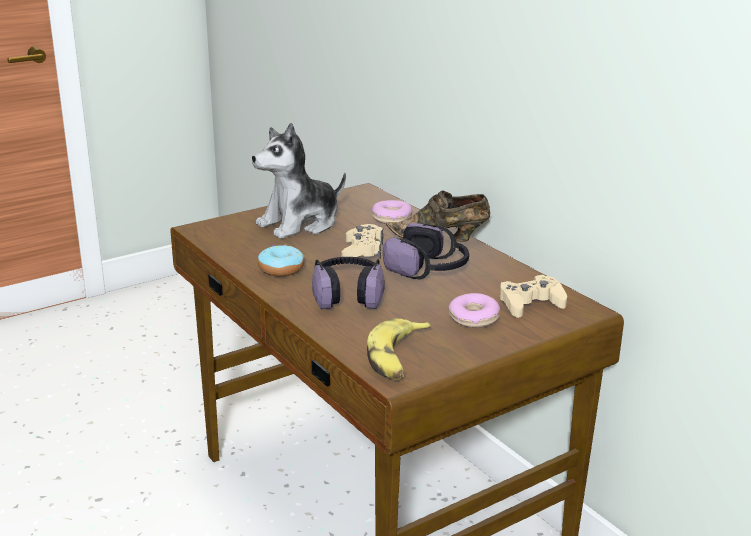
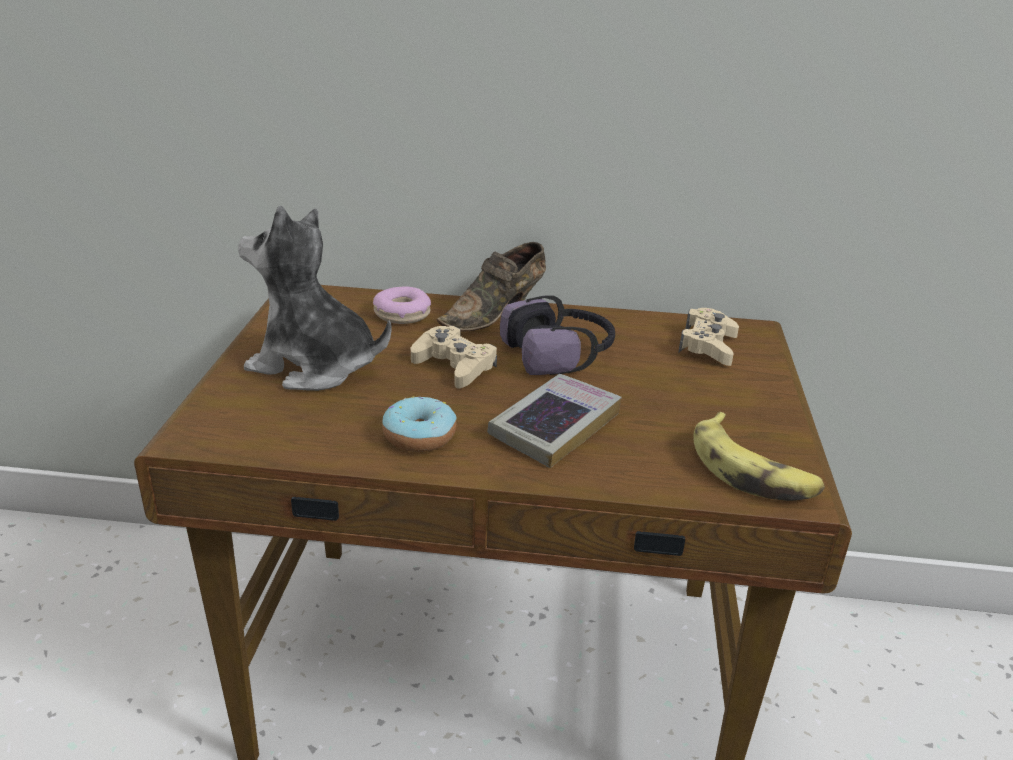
camera: 50 degrees left, 5 degrees up
plush toy [252,123,346,239] -> plush toy turned 105 degrees clockwise [238,206,392,391]
headphones [312,257,384,309] -> book [487,374,622,468]
donut [449,293,500,328] -> none

